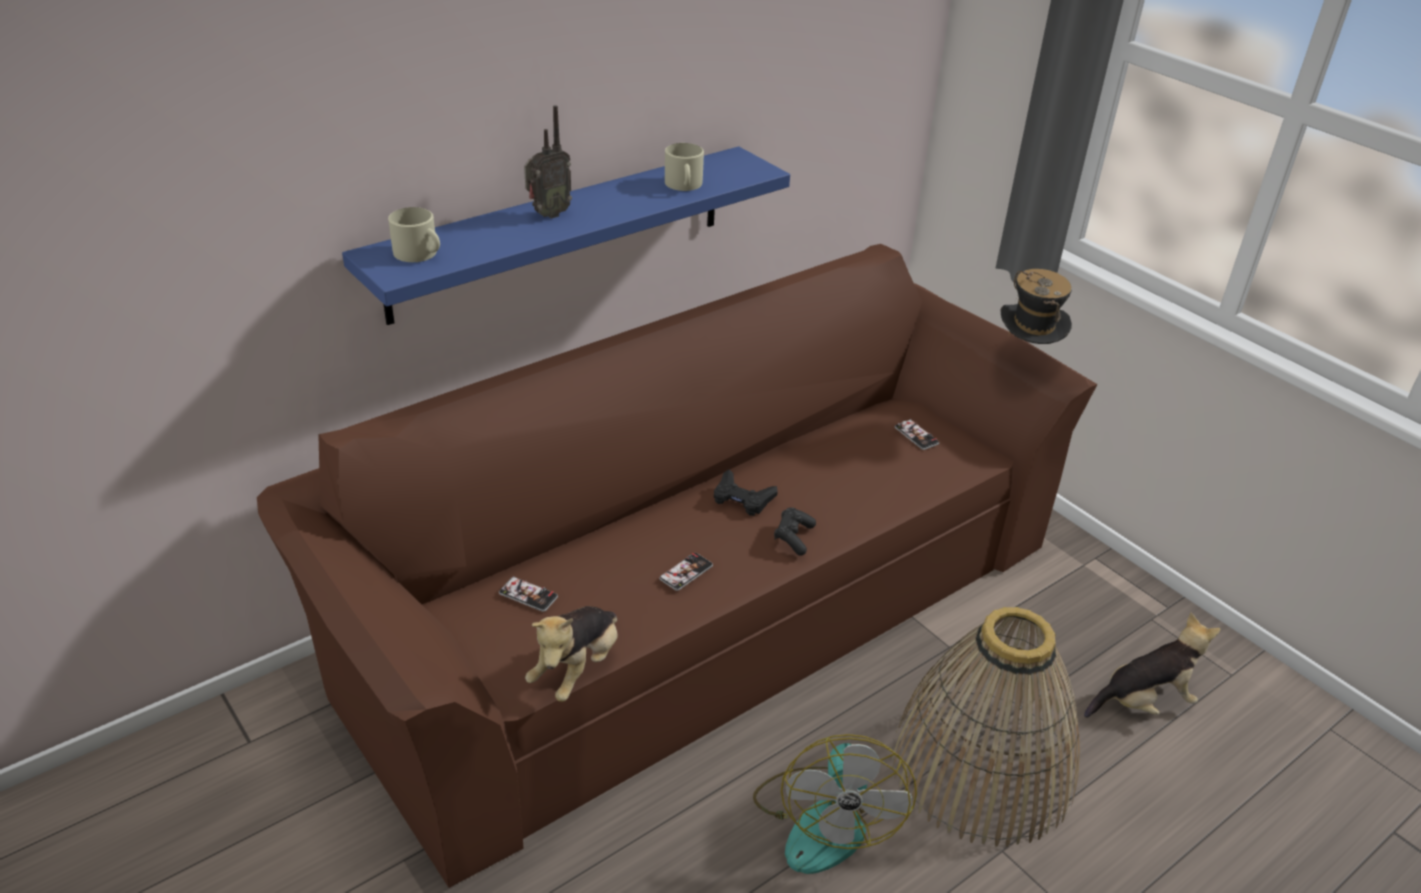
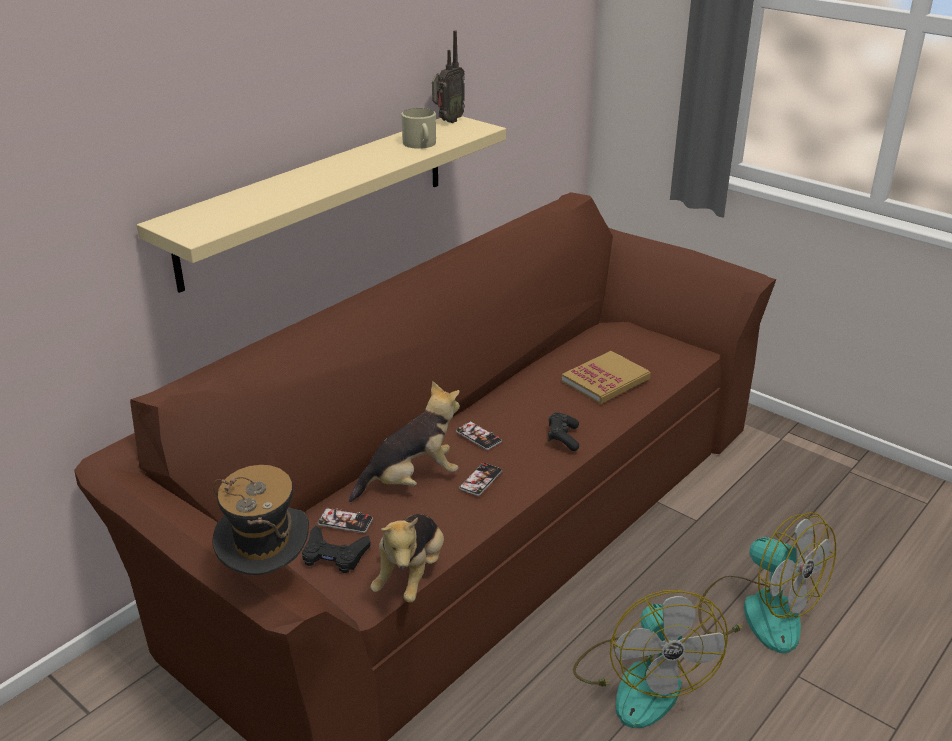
camera: 10 degrees left, 5 degrees down
blue shelf [342,146,790,325] -> beige shelf [137,116,506,293]
beige mug [388,207,440,262] -> none
radio [524,105,572,219] -> radio moved to [432,31,465,123]
black game controller [714,470,778,516] -> black game controller moved to [302,526,371,573]
basket [892,607,1080,847] -> fan [698,512,836,653]
phone [895,419,939,450] -> phone moved to [456,421,502,450]
hat [1000,269,1072,344] -> hat moved to [212,465,309,575]
plush toy [1084,613,1221,718] -> plush toy moved to [349,381,460,502]
none -> book [562,351,651,404]

